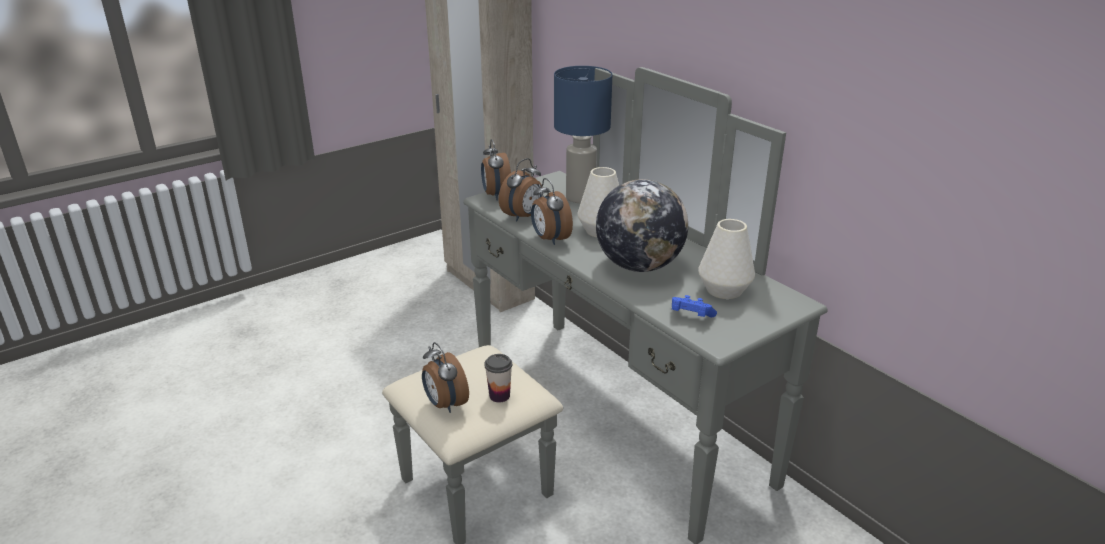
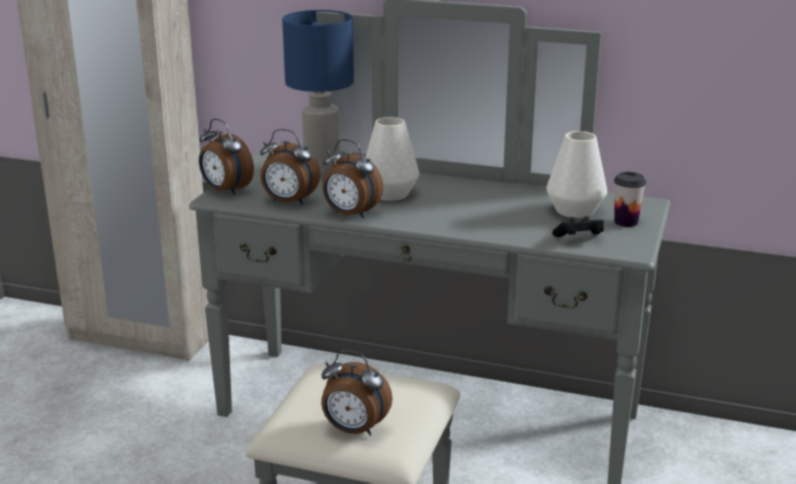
camera: 35 degrees left, 5 degrees down
cup [484,354,512,402] -> cup moved to [614,172,646,227]
alarm clock [499,158,542,221] -> alarm clock turned 105 degrees clockwise [260,129,320,205]
globe [596,179,688,272] -> none
blue game controller [672,295,717,317] -> black game controller [552,216,604,237]

